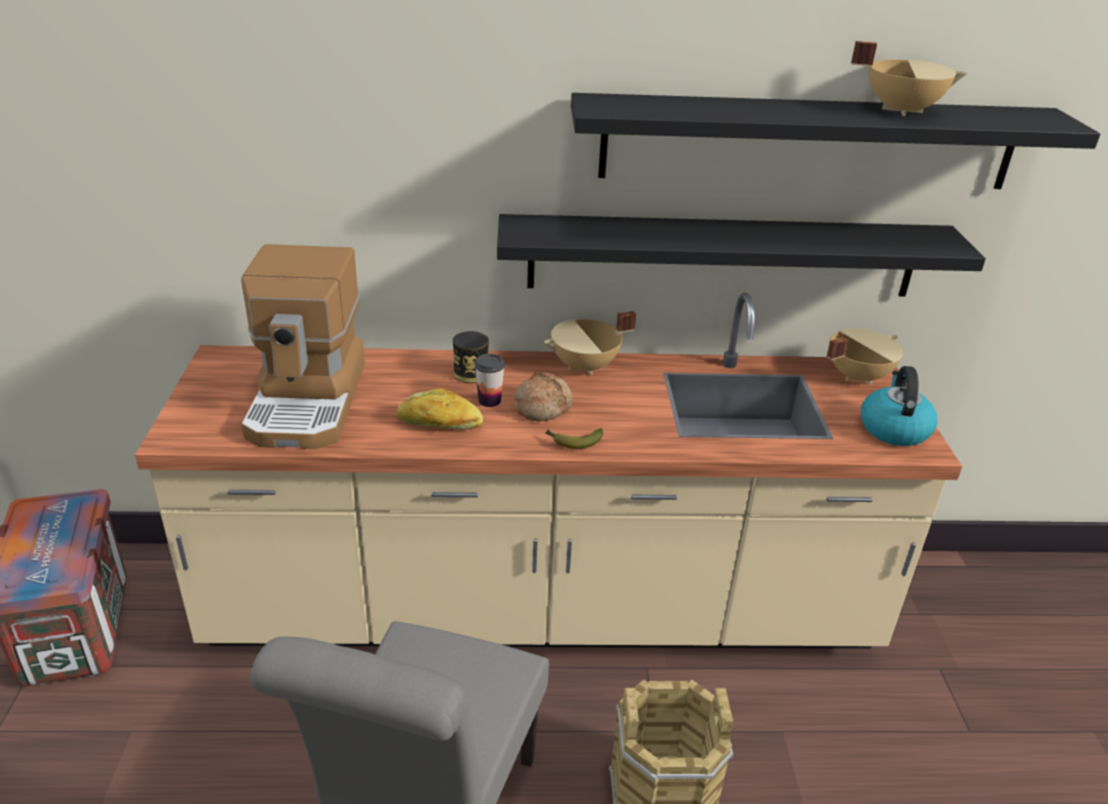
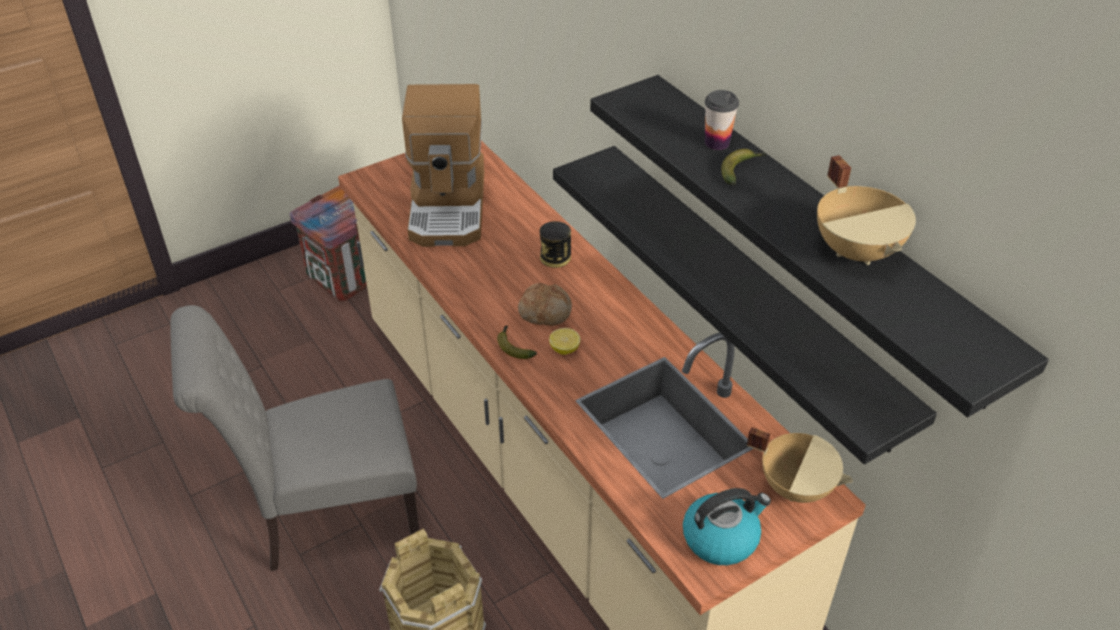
camera: 60 degrees right, 10 degrees up
coffee machine [241,244,365,449] -> coffee machine turned 60 degrees counterclockwise [402,84,484,247]
bread [396,388,483,430] -> none
cup [474,354,505,407] -> cup moved to [705,90,739,150]
beige cooking pot [544,311,636,375] -> none
none -> lemon [549,328,580,355]
none -> banana [721,149,766,185]

